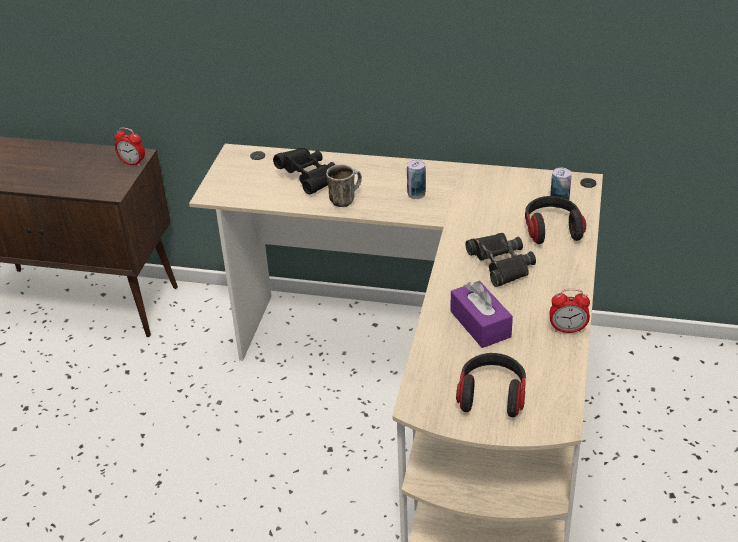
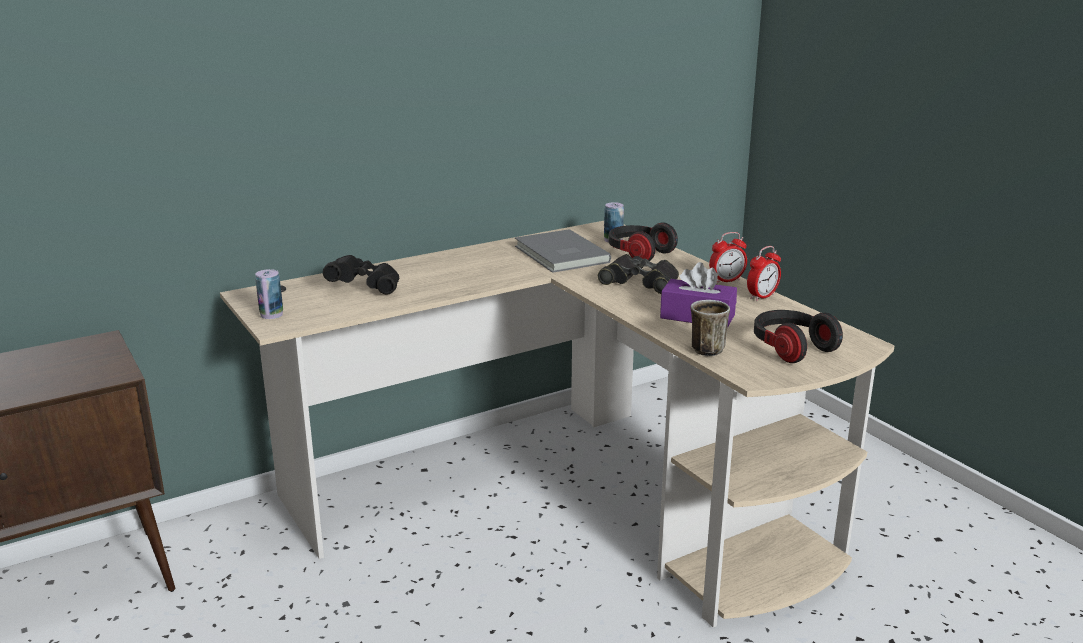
camera: 45 degrees left, 15 degrees down
alarm clock [114,127,145,166] -> alarm clock moved to [709,232,747,284]
mug [326,164,362,207] -> mug moved to [691,300,730,356]
can [407,160,426,199] -> can moved to [255,269,283,319]
none -> grey book [515,229,611,273]

